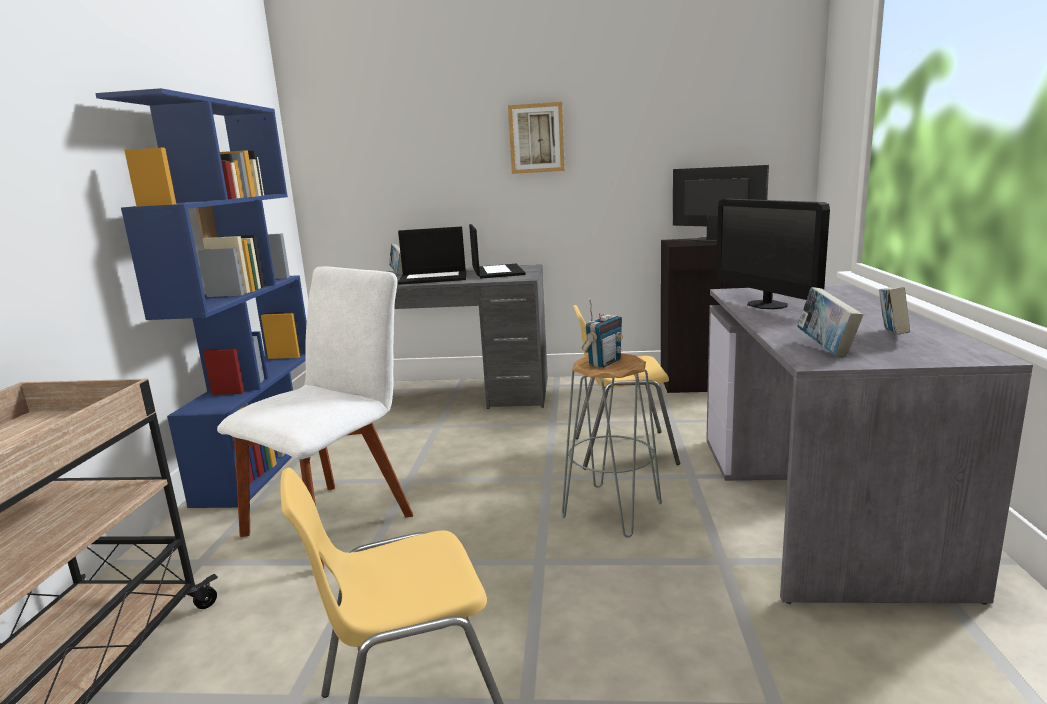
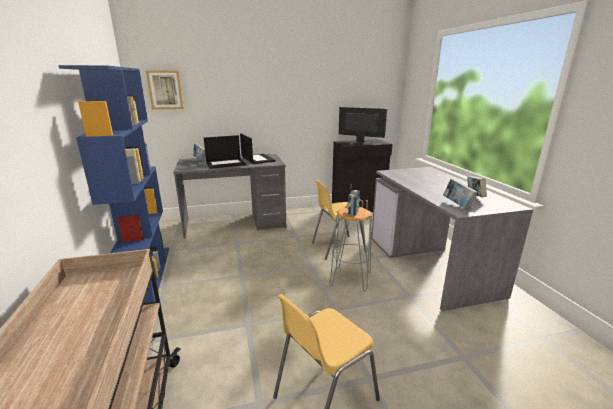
camera: 20 degrees left, 5 degrees up
white chair [217,267,413,569] -> none
picture [508,102,565,174] -> picture moved to [146,70,184,110]
monitor [716,199,830,309] -> none

